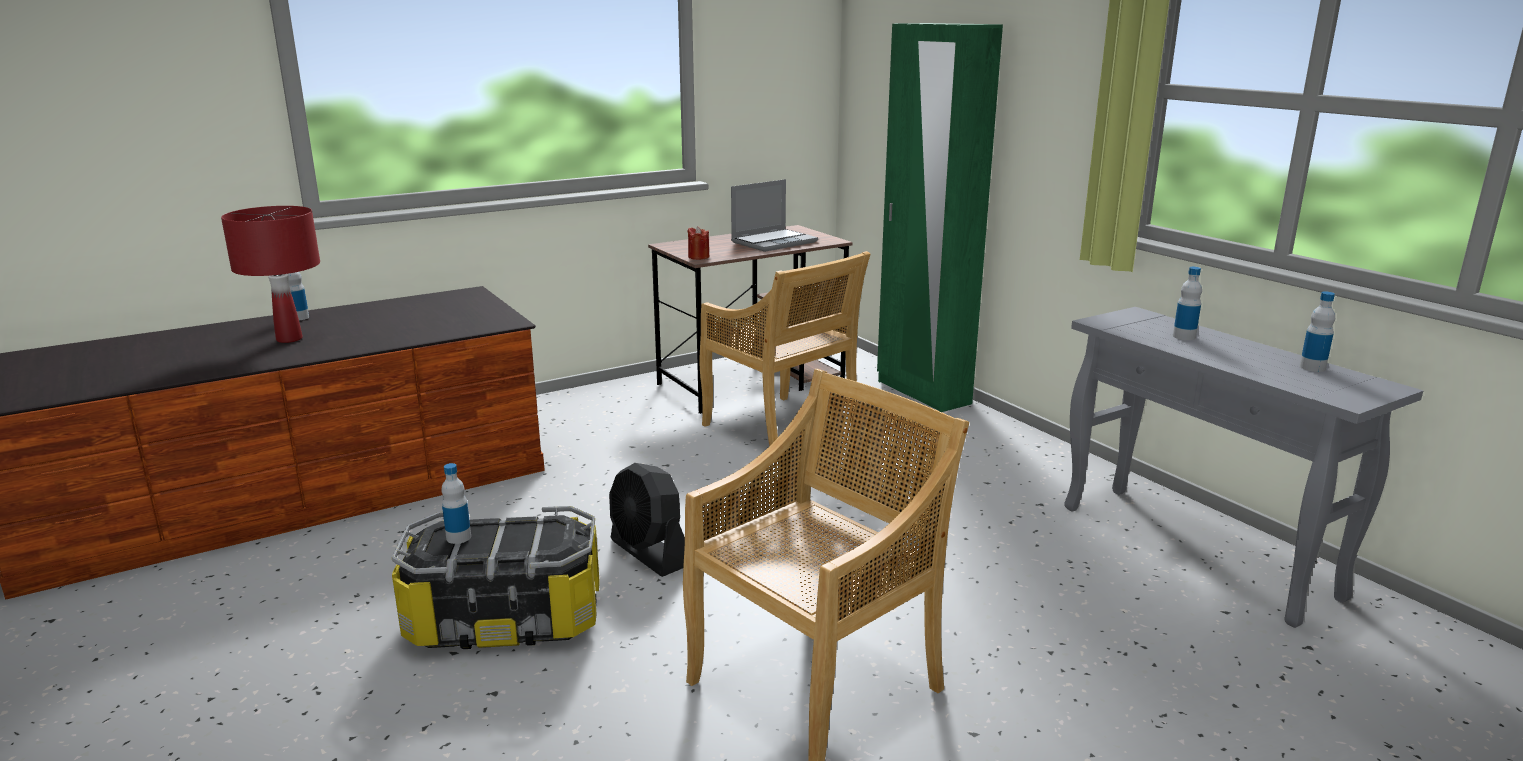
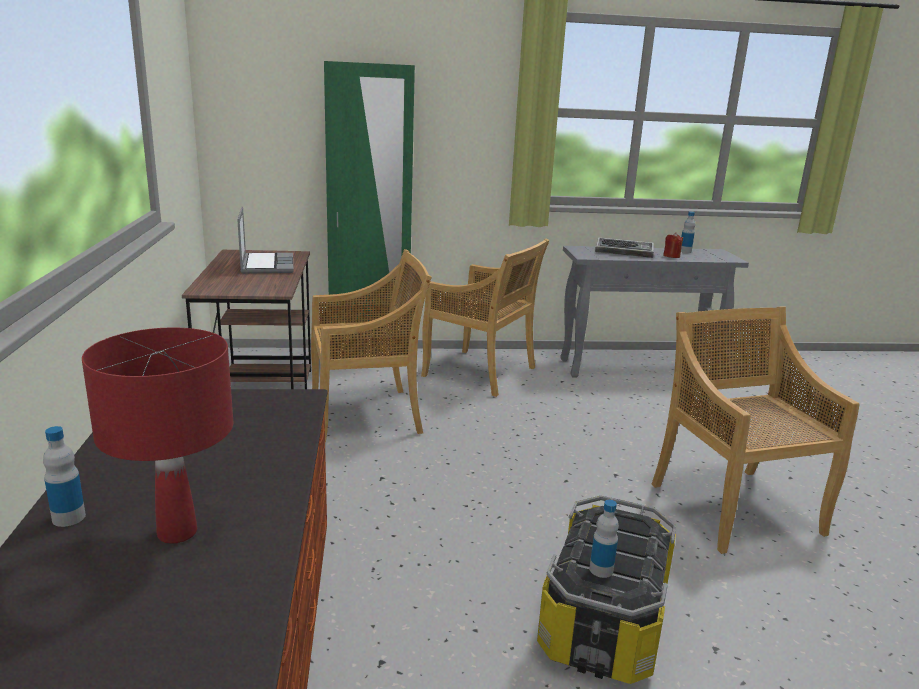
camera: 65 degrees left, 0 degrees up
black fan [609,463,685,577] -> none
red candle [687,226,709,260] -> red candle moved to [663,232,684,258]
bottle [1173,267,1202,340] -> keyboard [595,238,654,258]
none -> beige chair [421,239,549,397]

